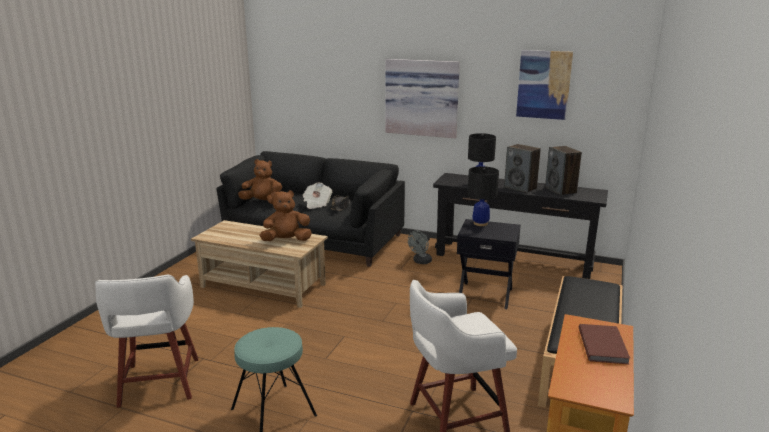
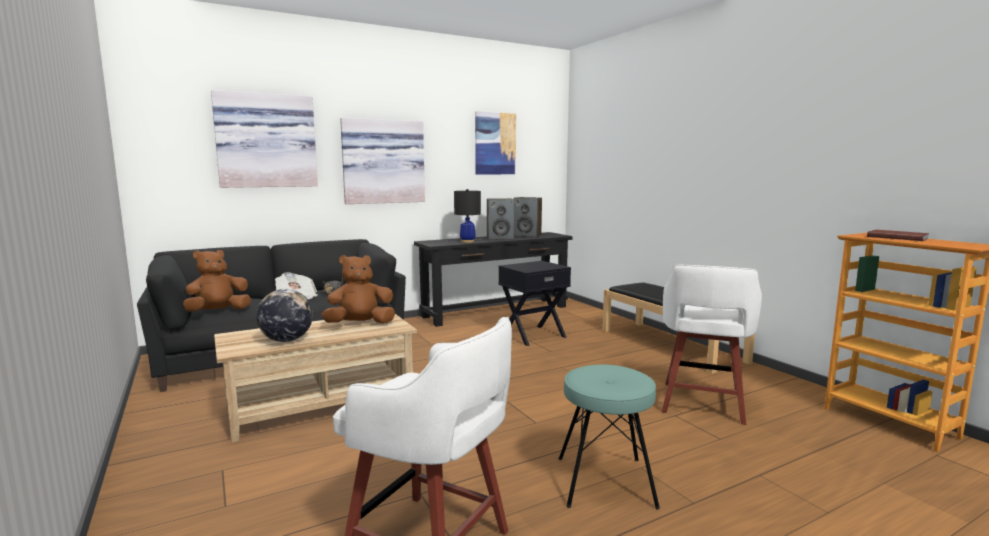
camera: 50 degrees left, 10 degrees down
brown plush toy [259,190,312,241] -> brown plush toy turned 45 degrees clockwise [322,255,395,323]
grey fan [408,231,432,264] -> none
black table lamp [468,166,499,226] -> none
none -> picture [211,90,318,188]
none -> globe [256,289,313,342]

